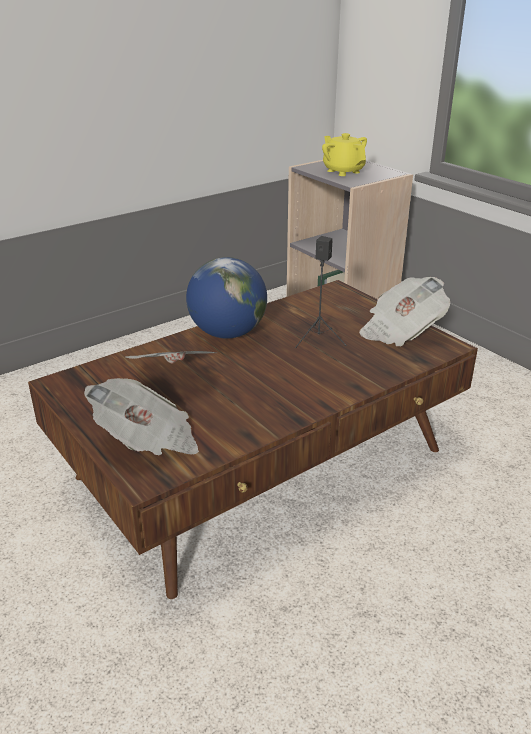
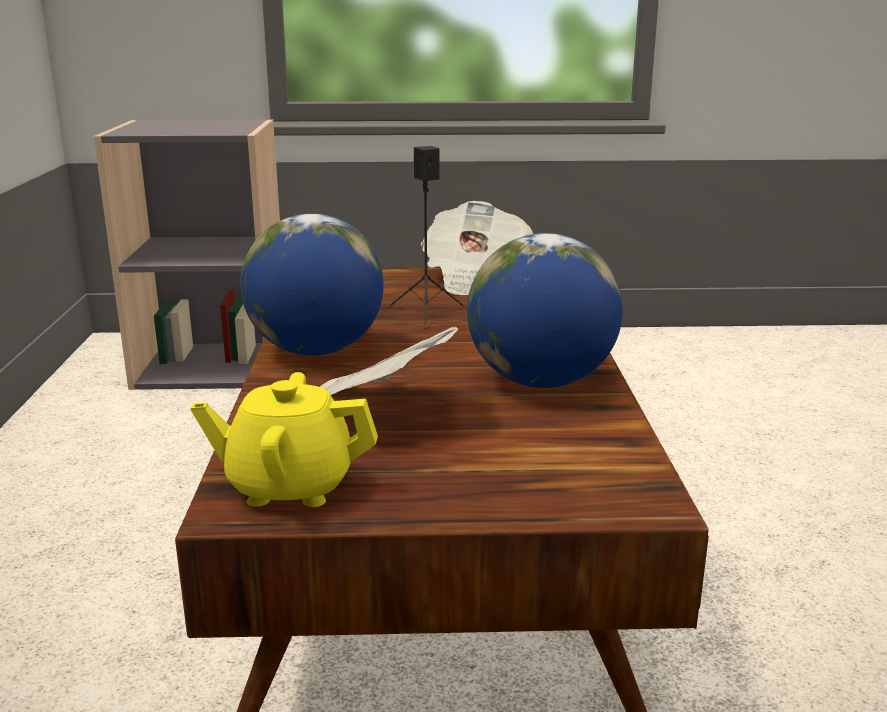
camera: 55 degrees left, 10 degrees down
newspaper [84,378,199,456] -> none
yellow teapot [322,133,367,176] -> yellow teapot moved to [191,372,378,507]
none -> globe [467,233,623,388]

